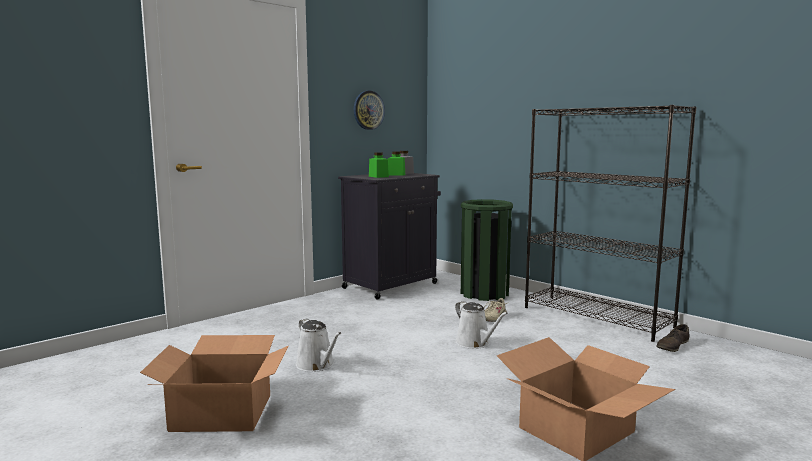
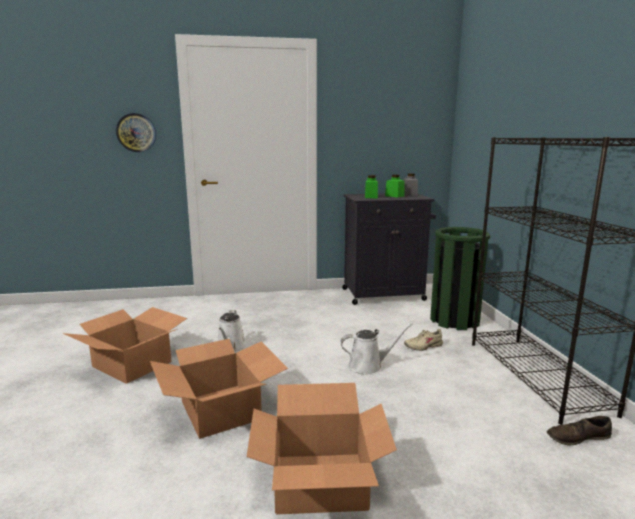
camera: 35 degrees right, 5 degrees up
wall clock [354,91,385,130] -> wall clock moved to [116,113,156,152]
white watering can [455,301,508,349] -> white watering can turned 105 degrees counterclockwise [340,323,413,375]
none -> cardboard box [150,339,288,439]

